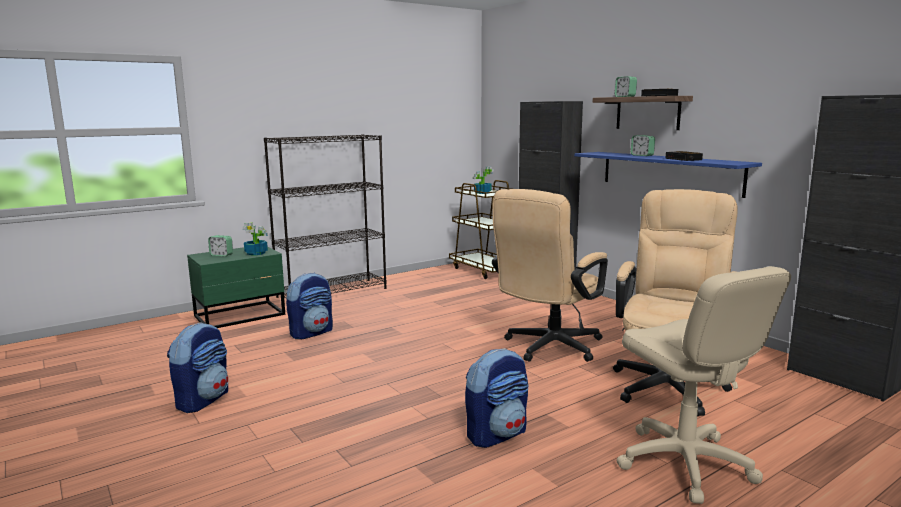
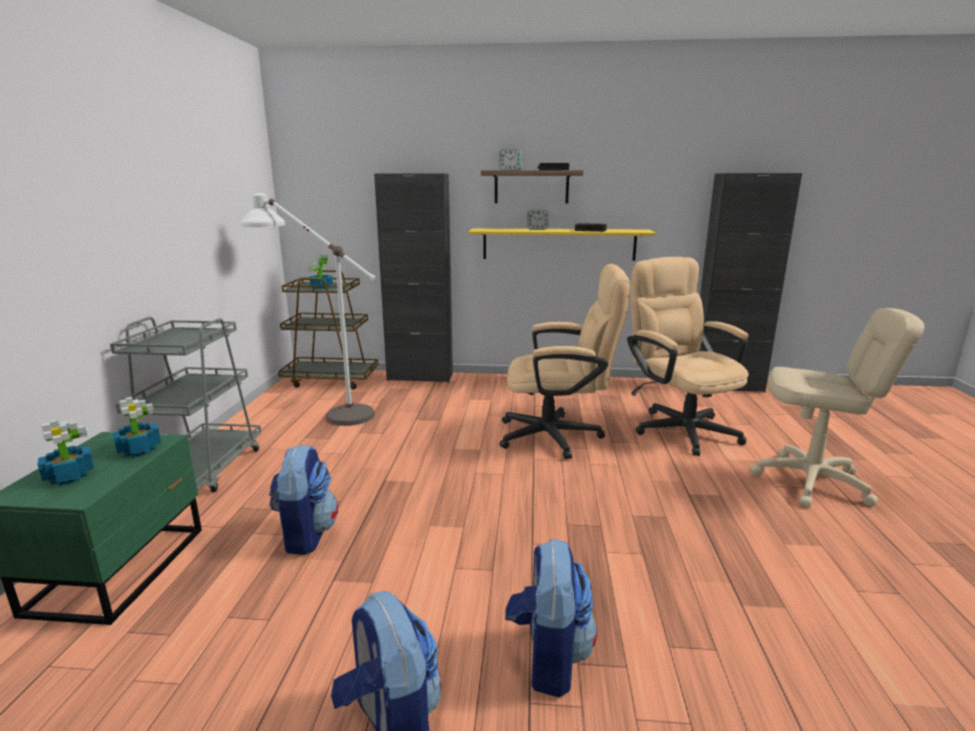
camera: 50 degrees left, 5 degrees up
alarm clock [208,235,233,256] -> potted plant [38,419,94,485]
black bookcase [264,134,387,299] -> grey cart [110,317,261,492]
backpack [465,348,529,448] -> backpack moved to [505,538,597,697]
beige office chair [492,189,608,362] -> beige office chair turned 75 degrees counterclockwise [499,264,630,459]
blue shelf [575,152,762,198] -> yellow shelf [468,228,657,261]
none -> white floor lamp [241,193,376,426]

